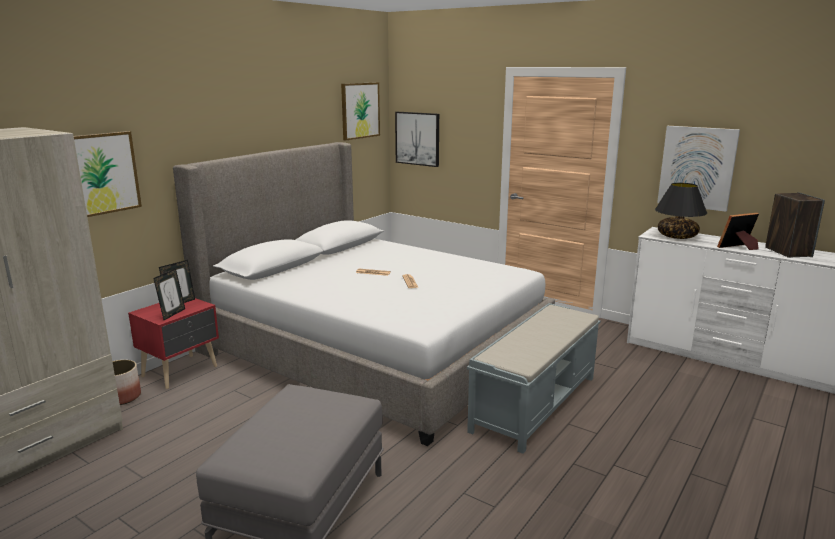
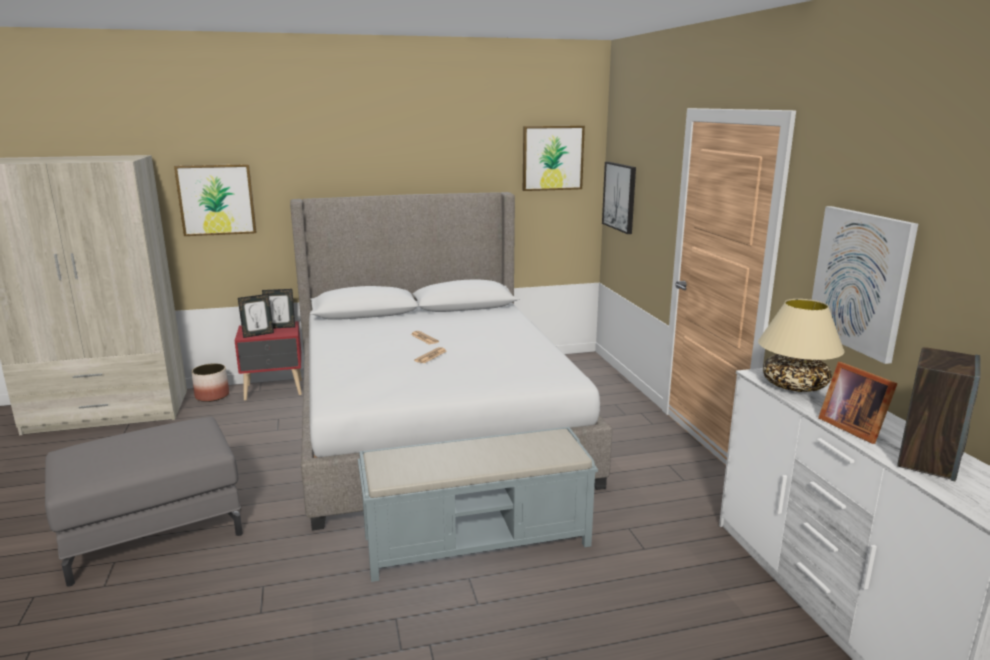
camera: 40 degrees right, 0 degrees up
black table lamp [655,183,707,239] -> beige table lamp [758,299,844,392]
picture frame [717,213,759,250] -> picture frame turned 135 degrees counterclockwise [818,362,898,444]

